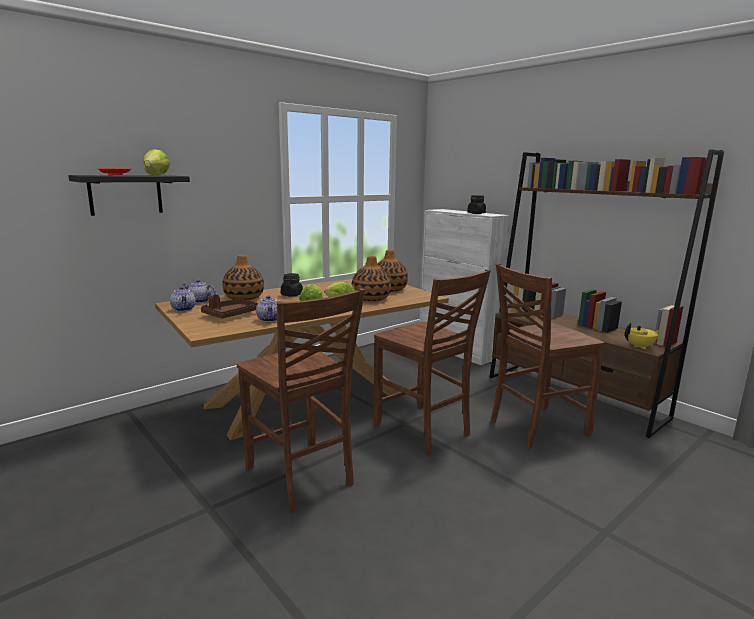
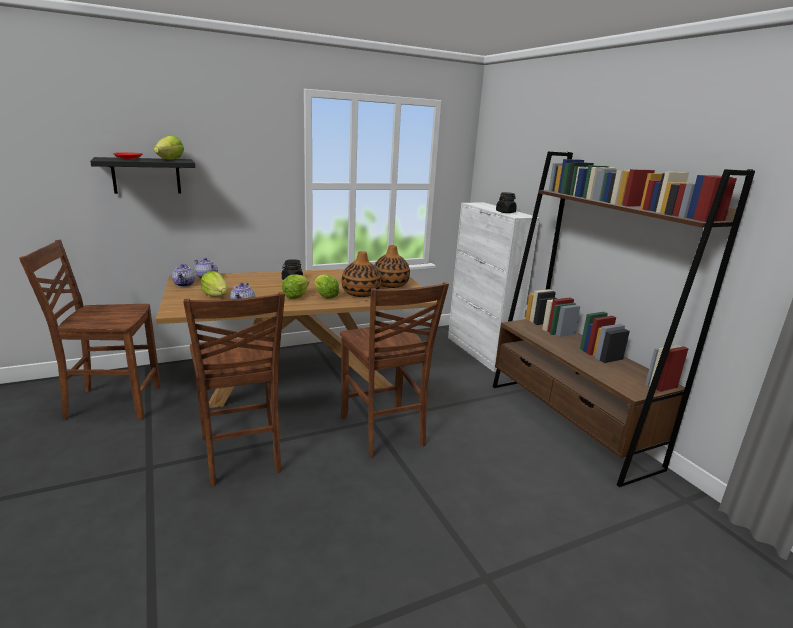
camera: 15 degrees right, 5 degrees up
brown tray [201,294,258,319] -> lettuce [201,271,227,297]
vase [222,255,264,300] -> none
brown chair [491,264,604,449] -> brown chair moved to [19,240,161,420]
yellow teapot [625,323,660,350] -> none

